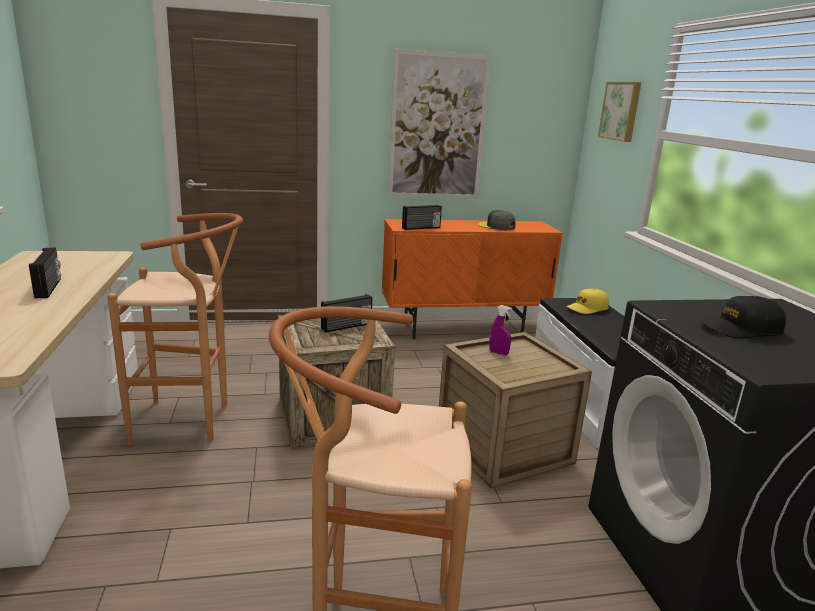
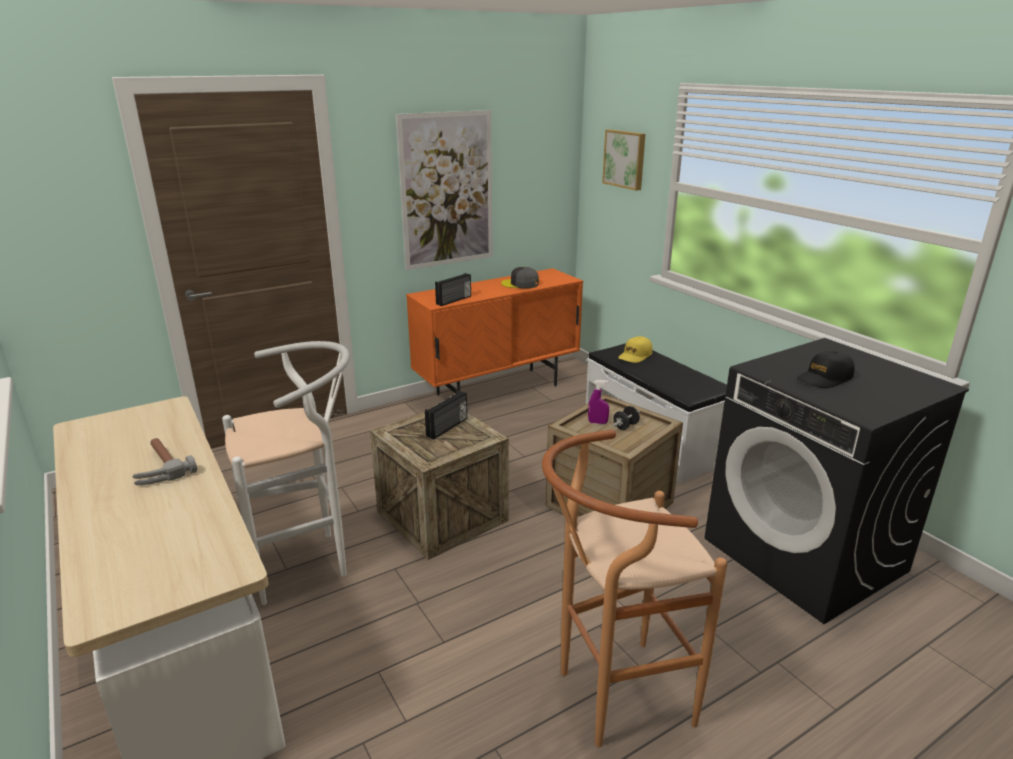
camera: 20 degrees left, 5 degrees up
radio [29,247,61,298] -> hammer [132,438,197,485]
brown stool [108,213,243,445] -> white stool [222,341,350,605]
none -> black dumbbell [613,406,640,430]

